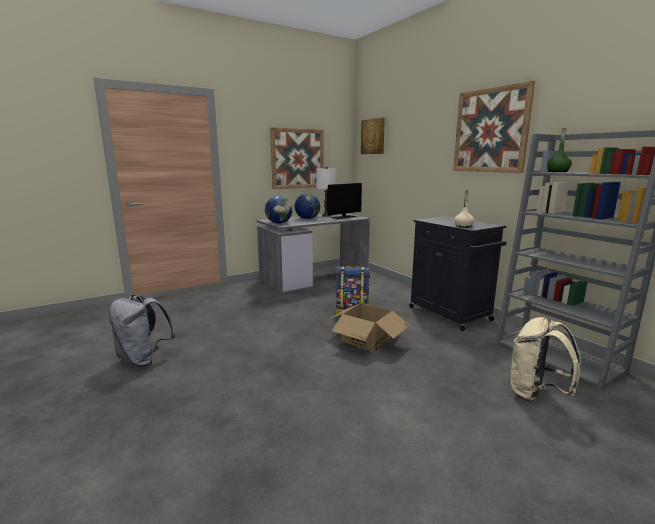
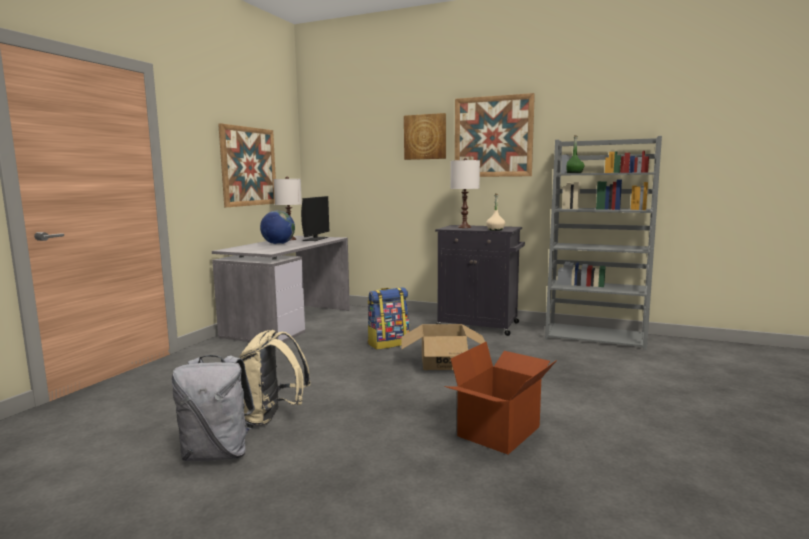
camera: 35 degrees left, 5 degrees down
globe [265,196,292,224] -> none
picture [361,117,385,154] -> picture moved to [404,113,446,160]
beige backpack [511,317,581,402] -> beige backpack moved to [239,330,311,426]
none -> cardboard box [445,342,557,455]
none -> white table lamp [450,158,480,228]

